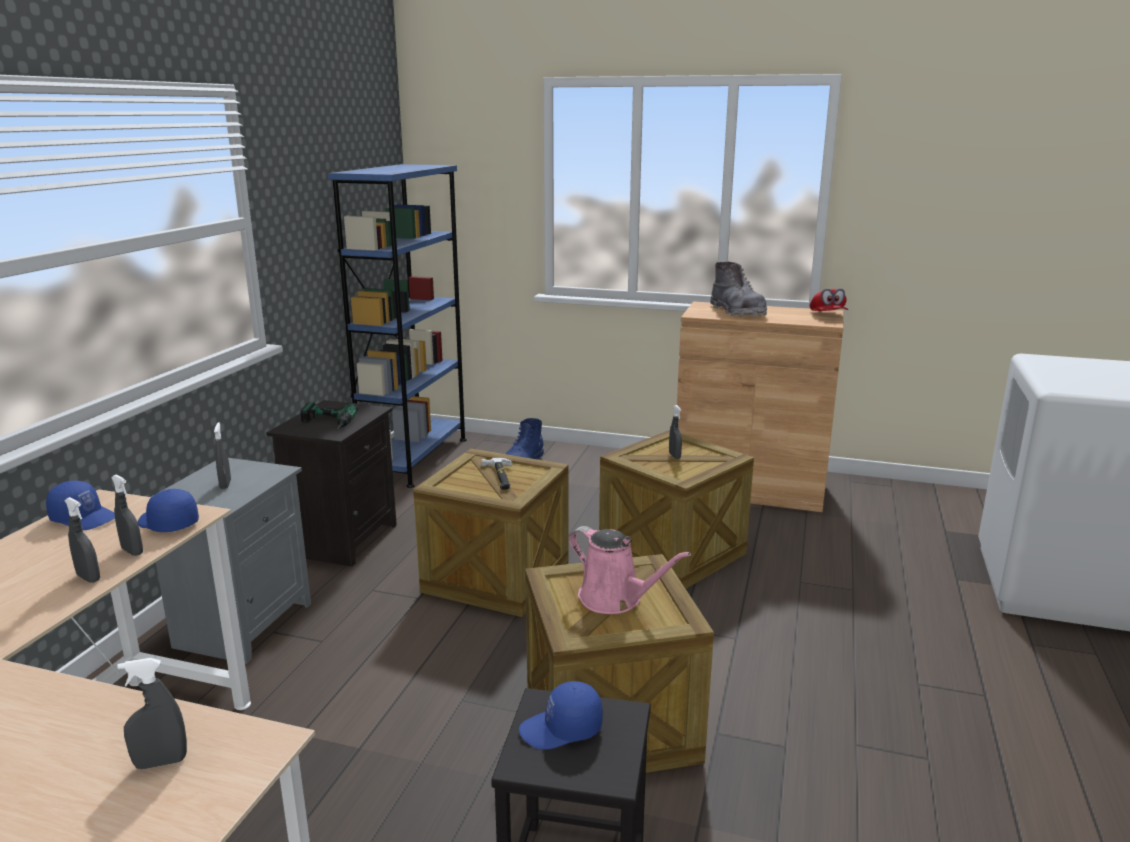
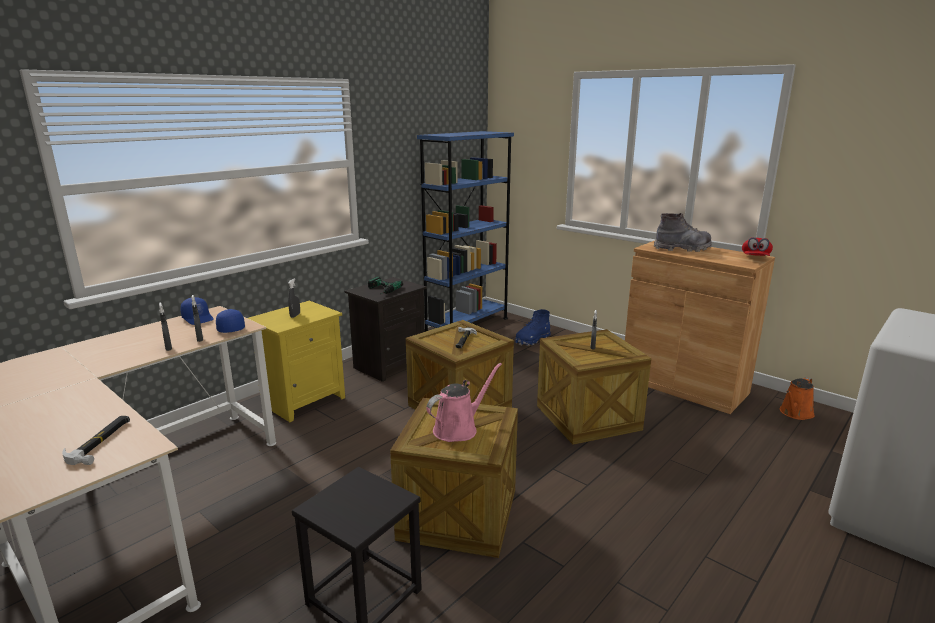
camera: 25 degrees right, 0 degrees up
grey spray bottle [117,658,187,769] -> hammer [62,416,130,465]
grey nightstand [151,458,311,664] -> yellow nightstand [248,301,345,422]
blue cap [519,681,603,750] -> none
pink watering can [569,526,691,614] -> pink watering can turned 105 degrees counterclockwise [426,363,502,442]
grey boot [710,262,767,317] -> grey boot turned 90 degrees counterclockwise [654,213,712,252]
none -> orange watering can [780,377,815,420]

